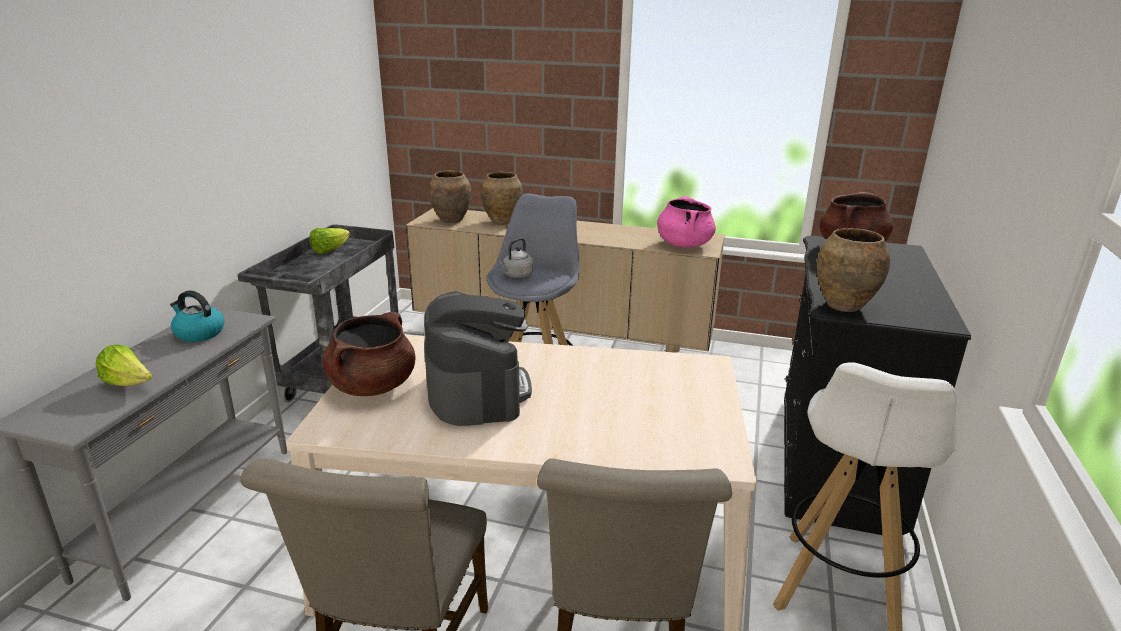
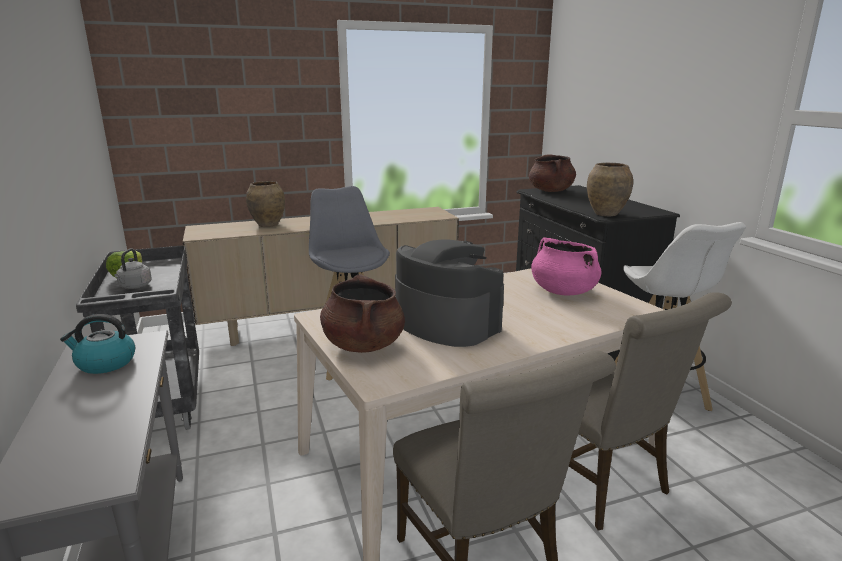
camera: 35 degrees left, 5 degrees down
lettuce [96,345,153,386] -> none
brown vase [429,170,471,223] -> none
grey kettle [499,238,534,278] -> grey kettle moved to [114,249,152,289]
pink cooking pot [657,196,716,248] -> pink cooking pot moved to [531,237,602,296]

